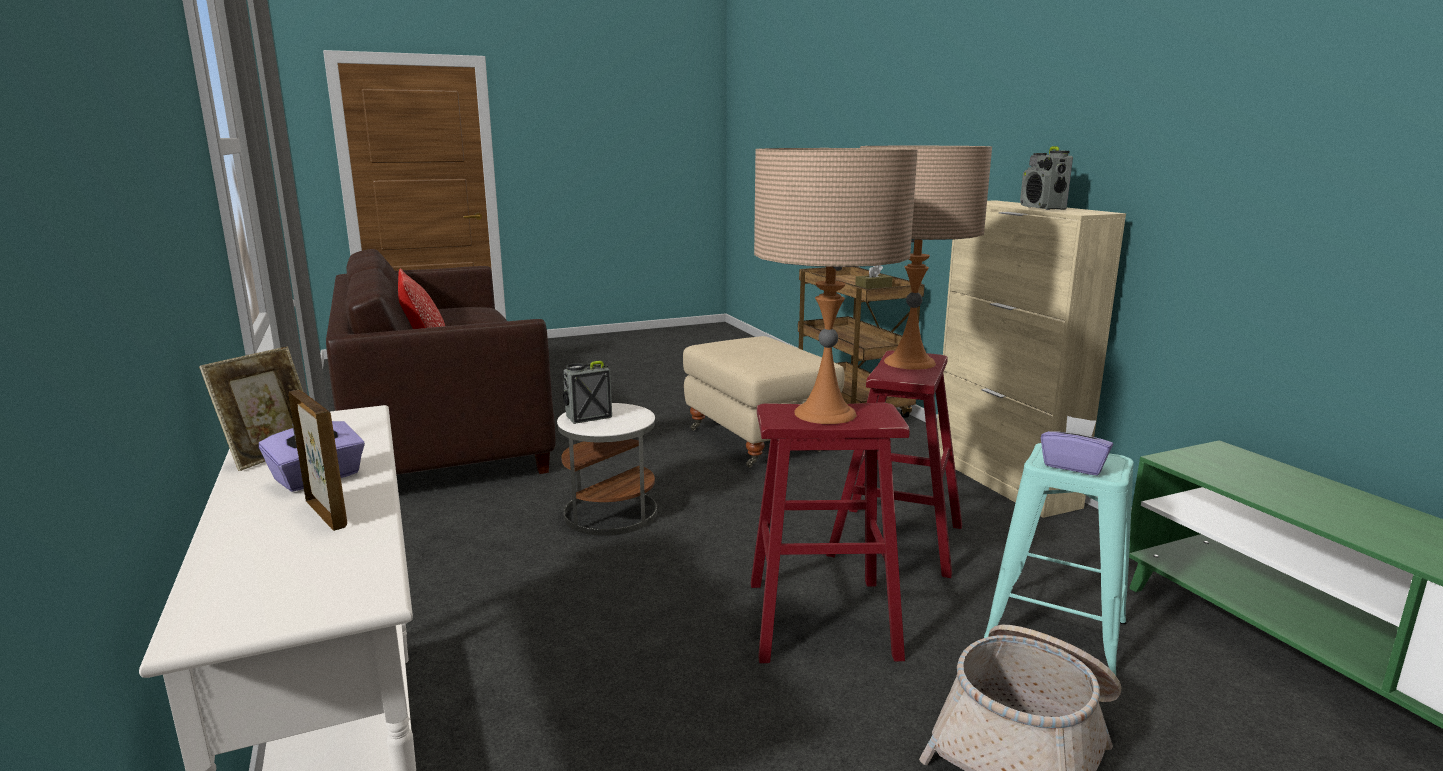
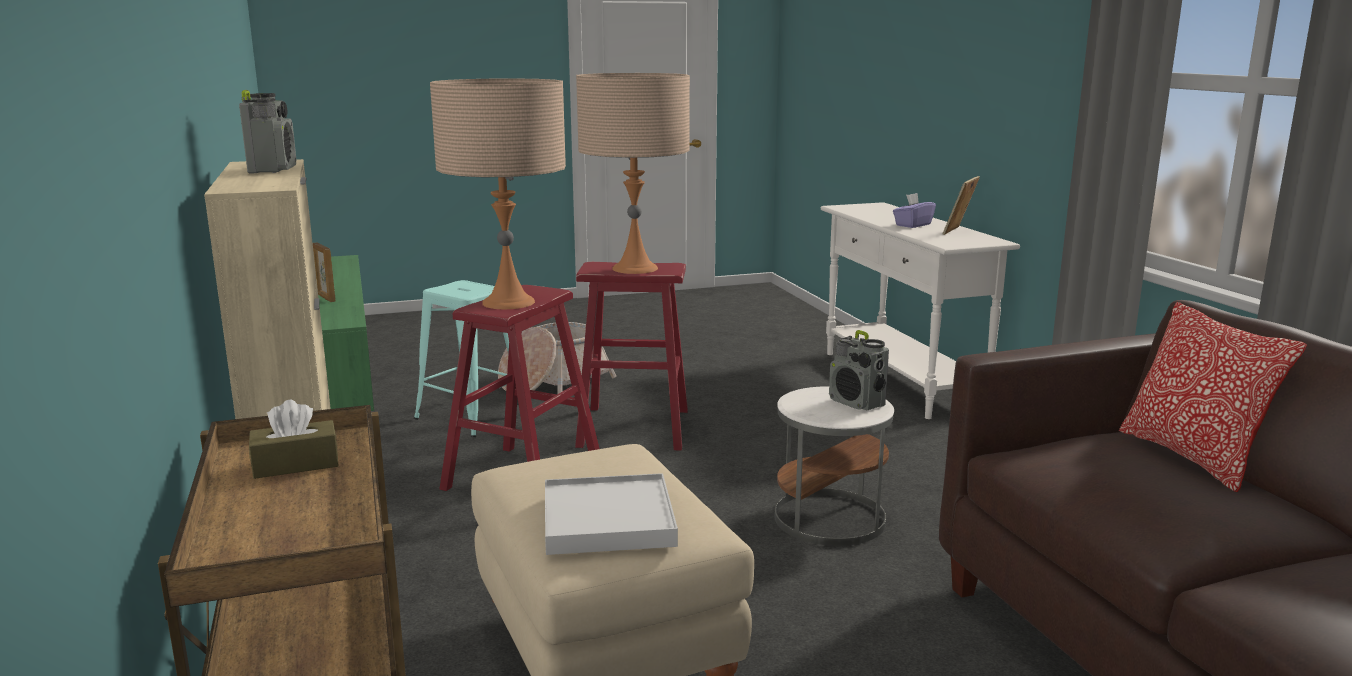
camera: 175 degrees left, 0 degrees up
picture frame [288,390,347,531] -> picture frame moved to [313,242,336,302]
radio [563,361,612,424] -> radio turned 75 degrees clockwise [829,330,889,411]
purple tissue box [1041,416,1113,476] -> none
none -> white tray [545,473,678,555]

